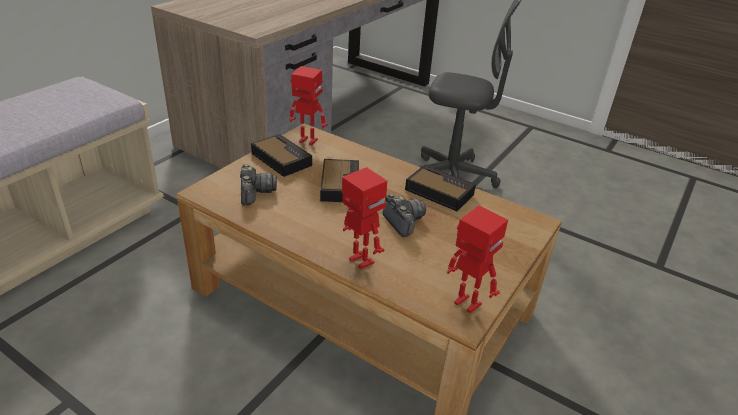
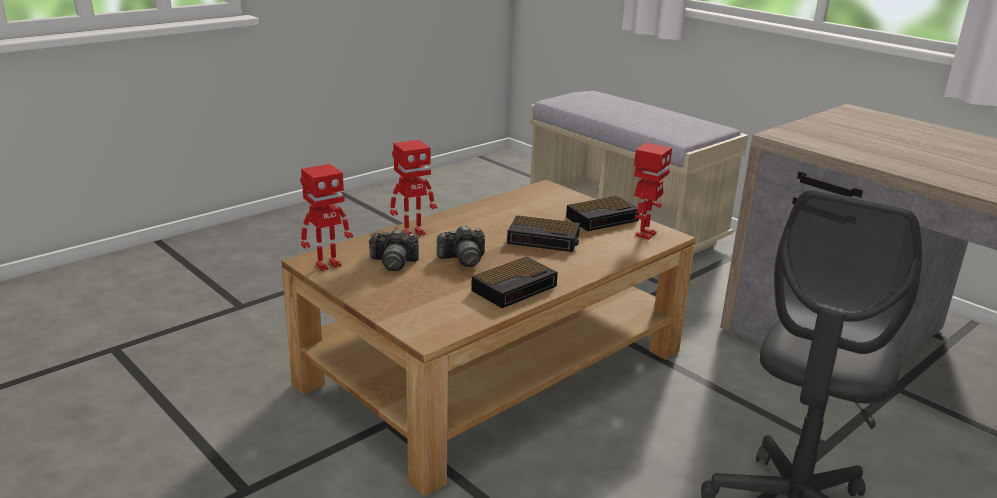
camera: 105 degrees right, 10 degrees down
camera [240,164,277,205] -> camera moved to [368,228,419,271]

